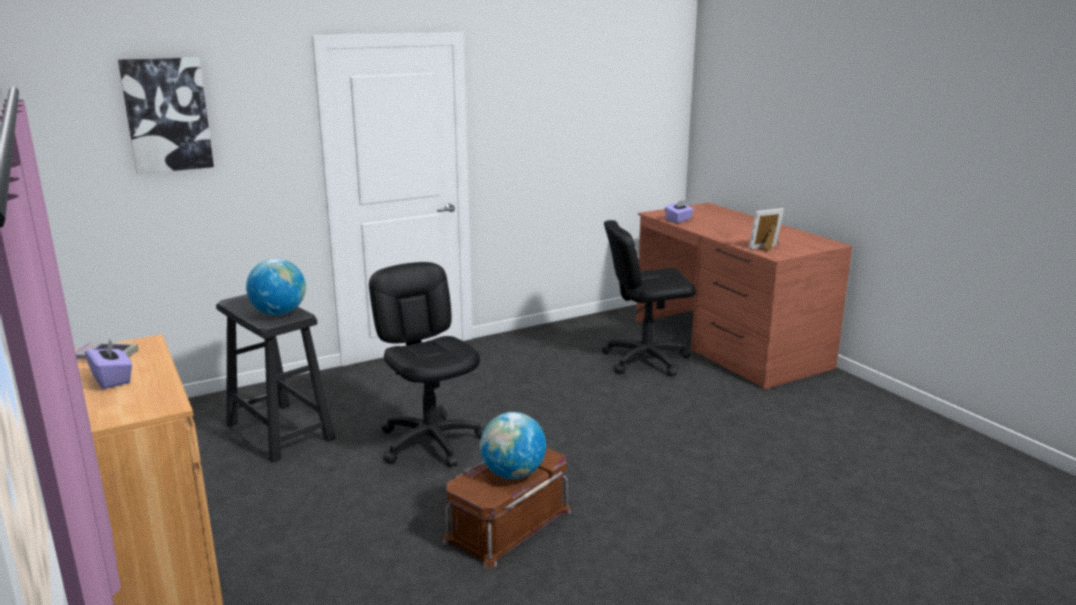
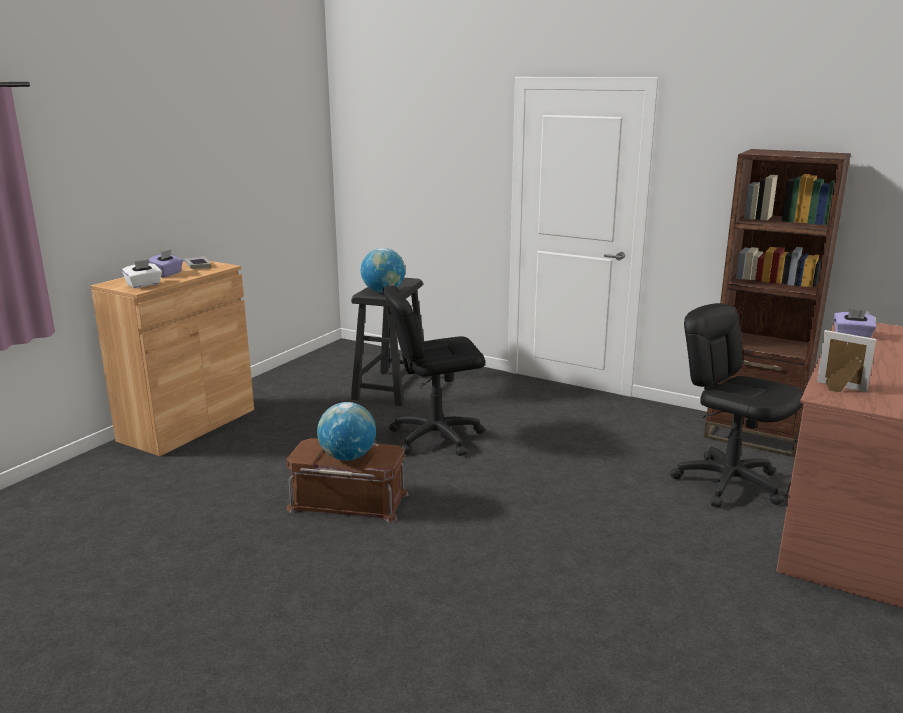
camera: 60 degrees right, 0 degrees up
picture [118,57,214,174] -> none
black office chair [369,262,485,467] -> black office chair turned 135 degrees counterclockwise [383,286,485,456]
none -> white tissue box [122,260,162,288]
none -> brown bookcase [704,149,851,457]

